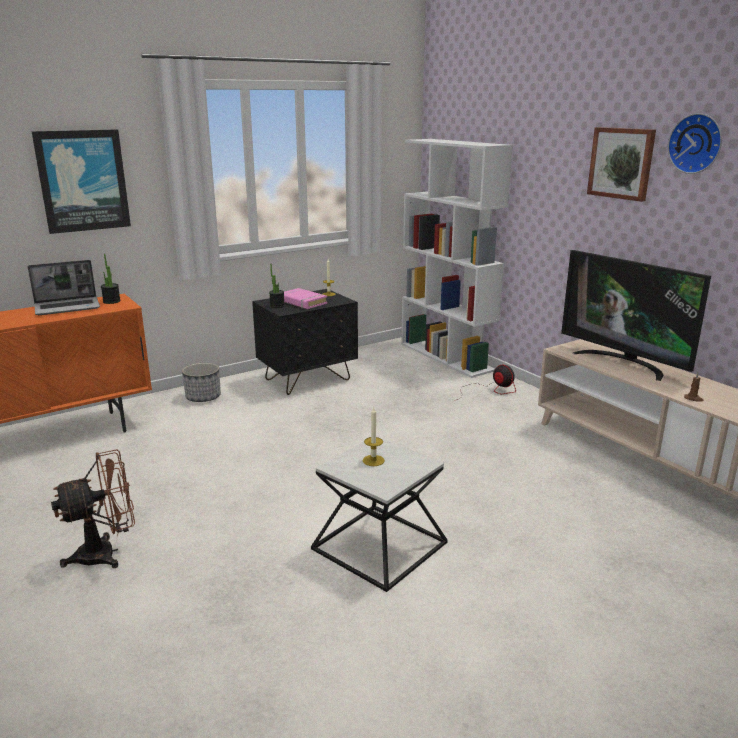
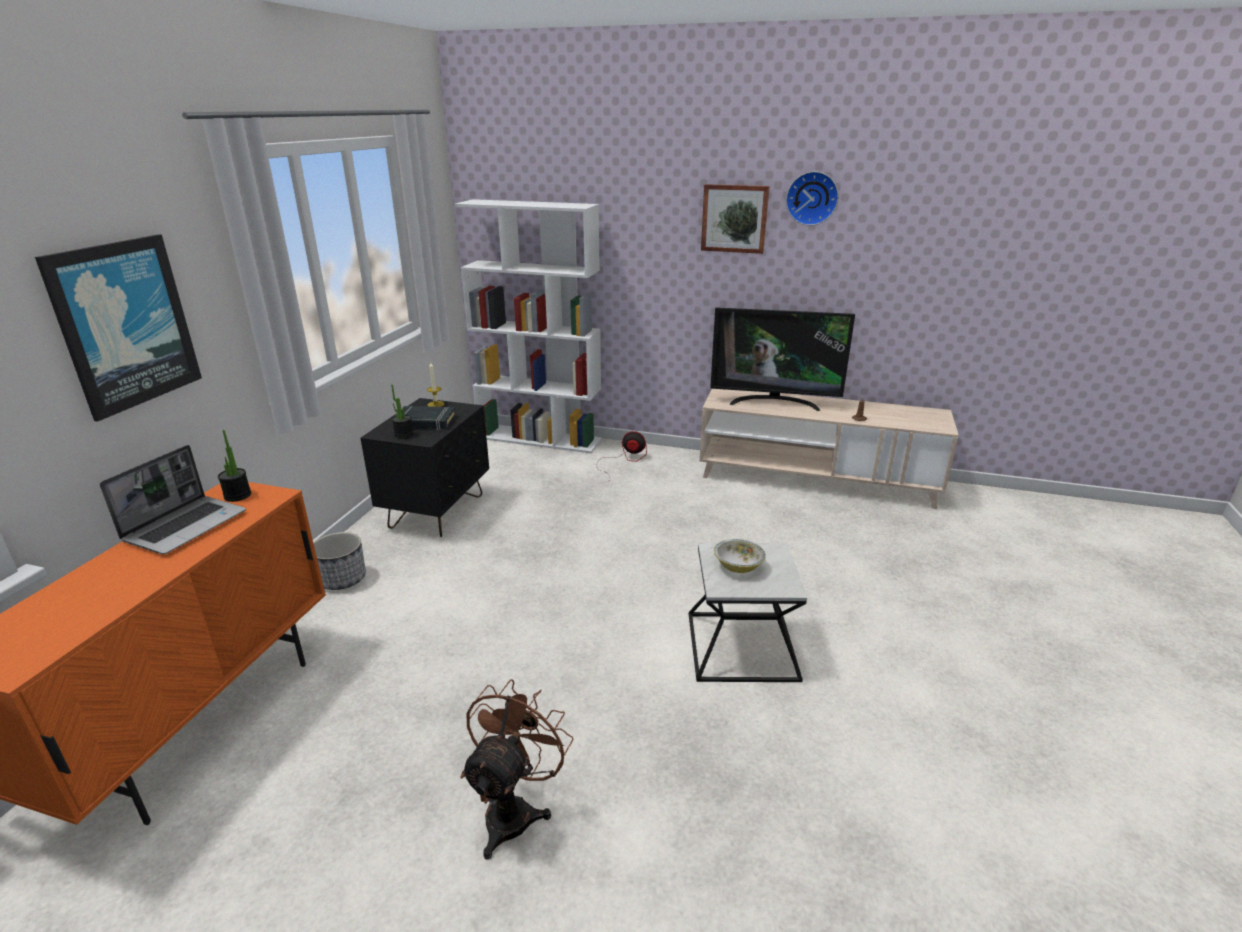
camera: 40 degrees left, 5 degrees up
pink book [284,288,327,309] -> black book [394,406,456,430]
candle [362,407,385,466] -> bowl [714,539,766,573]

